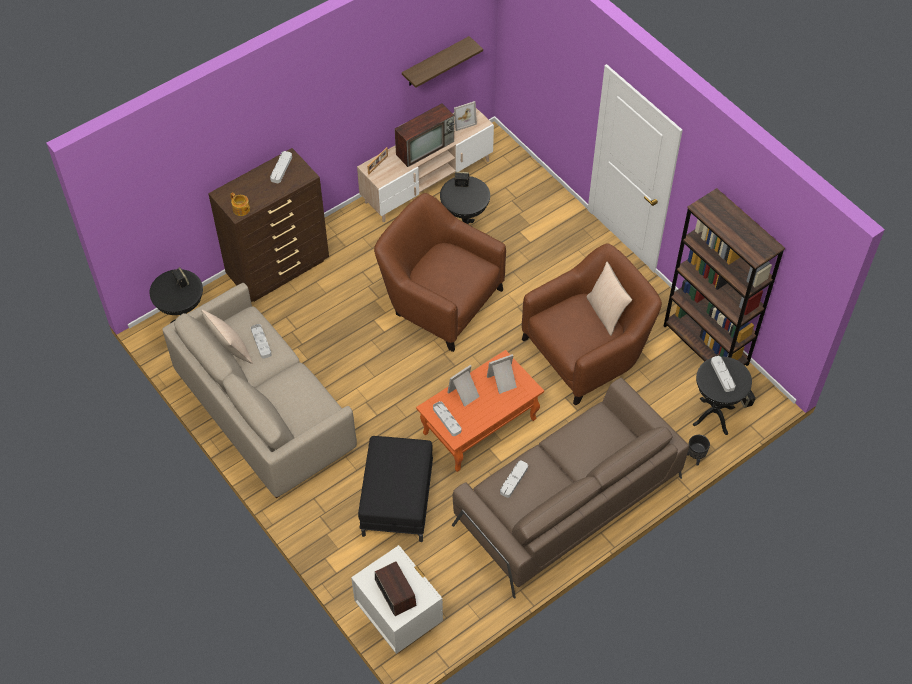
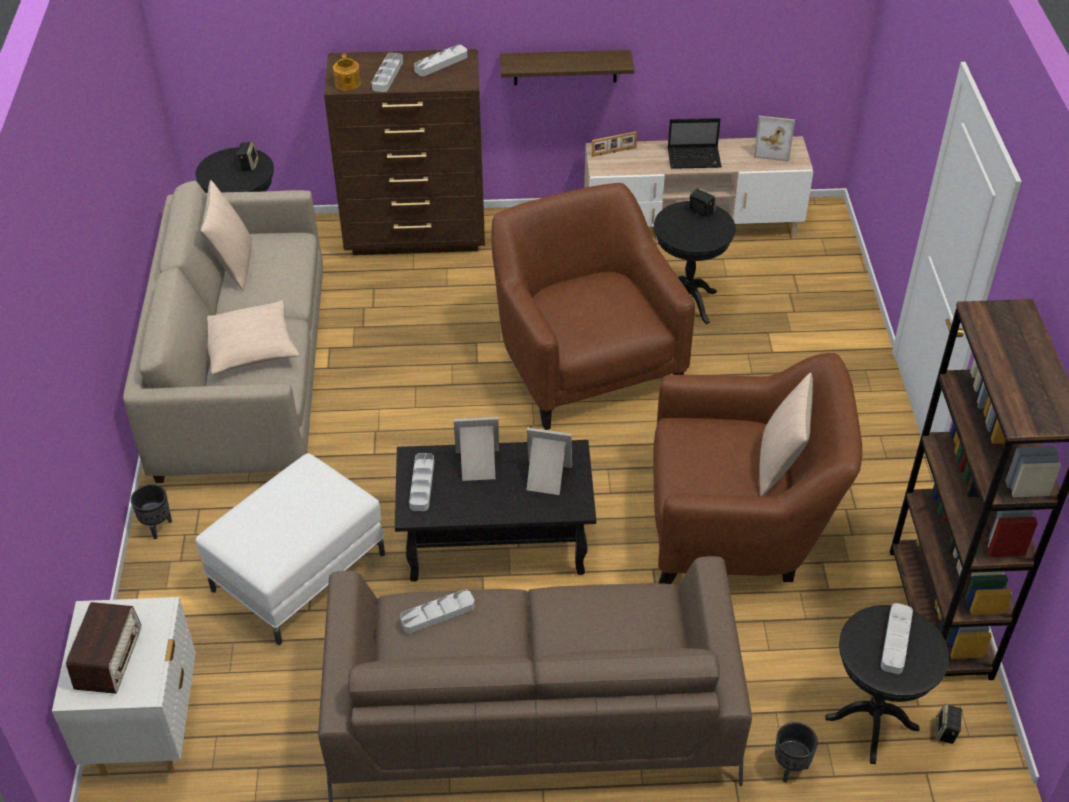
camera: 35 degrees right, 10 degrees down
grey tray [251,324,272,359] -> grey tray moved to [372,53,403,92]
black ottoman [358,436,433,542] -> white ottoman [196,453,385,645]
television [395,103,455,167] -> laptop [668,118,722,169]
shelf [402,36,483,88] -> shelf moved to [500,50,635,85]
orange coffee table [416,350,544,472] -> black coffee table [395,440,596,582]
none -> black planter [131,484,172,539]
none -> beige pillow [207,300,299,374]

